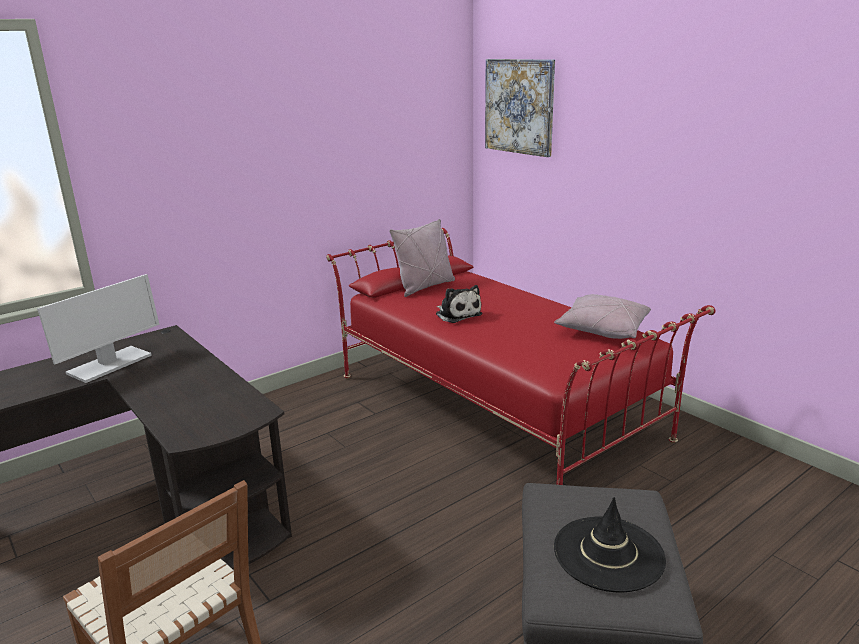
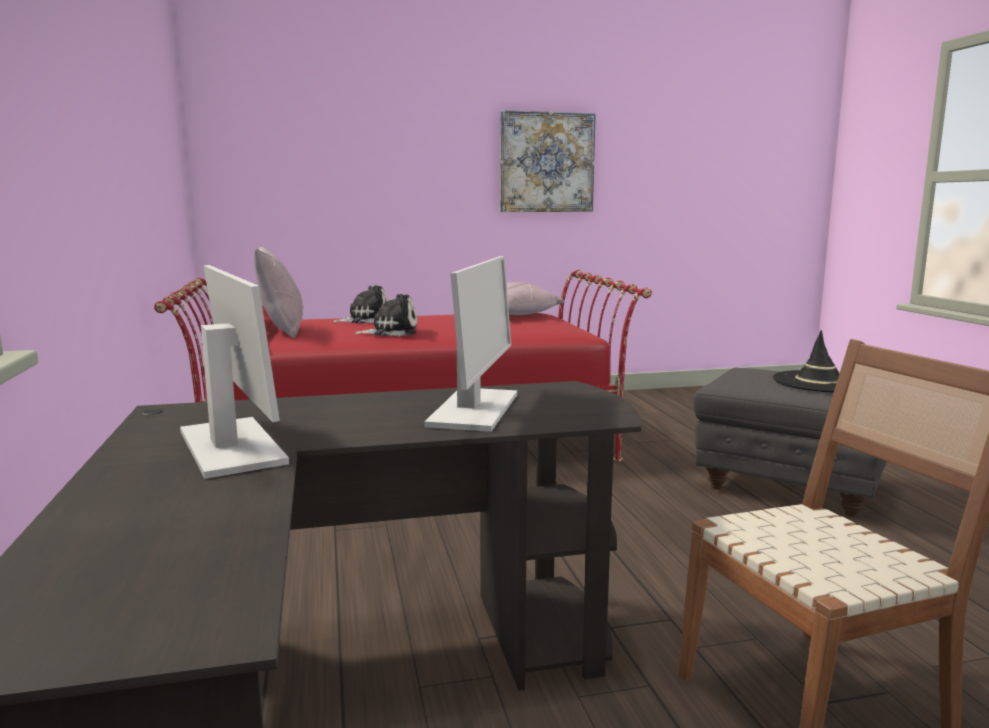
camera: 65 degrees left, 10 degrees down
picture [485,59,555,157] -> picture moved to [500,110,596,212]
none -> plush toy [333,285,388,324]
none -> monitor [424,256,517,432]

